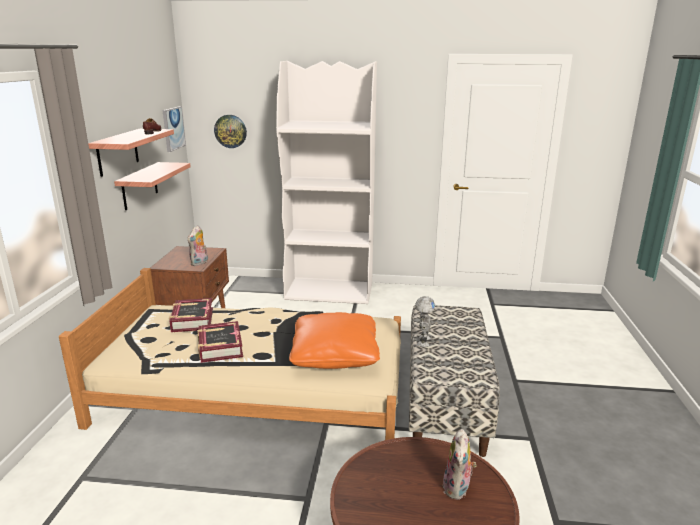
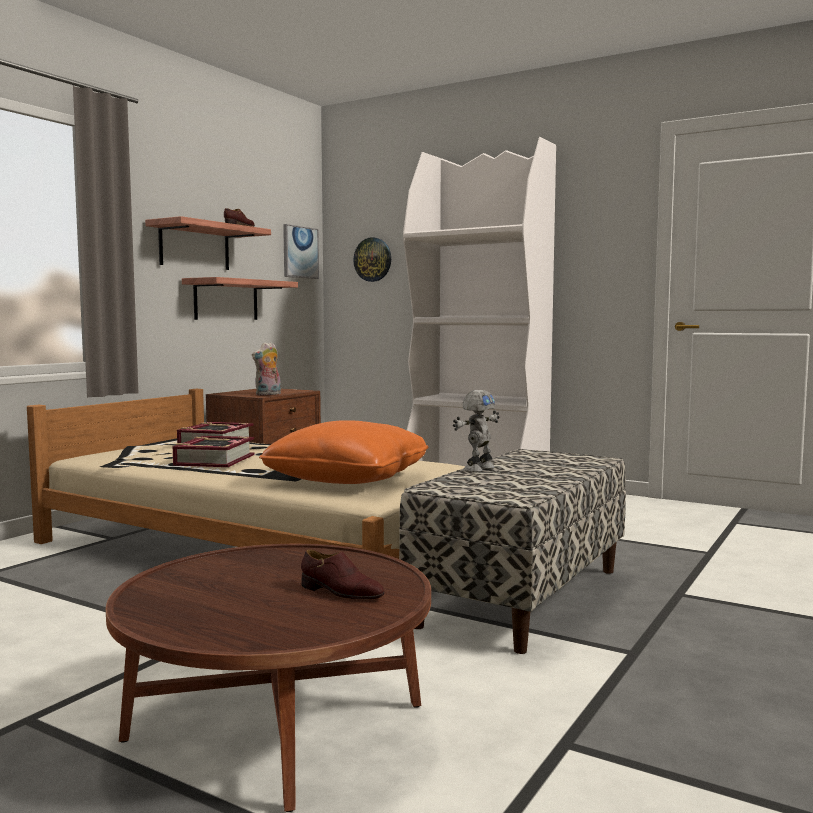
camera: 25 degrees right, 15 degrees down
plush toy [443,429,477,500] -> brown shoe [301,549,385,599]

